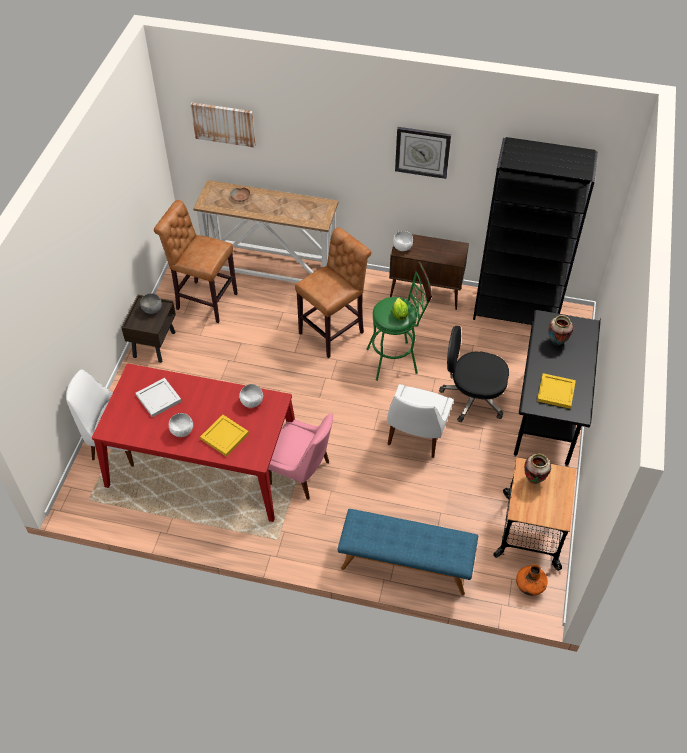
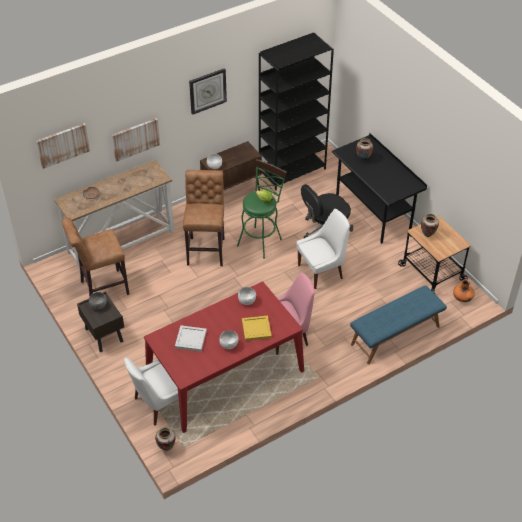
camera: 45 degrees left, 5 degrees down
white chair [387,384,454,458] -> white chair turned 90 degrees counterclockwise [297,209,350,289]
yellow tray [537,373,576,409] -> none
none -> picture [112,118,160,162]
none -> vase [155,427,175,451]

